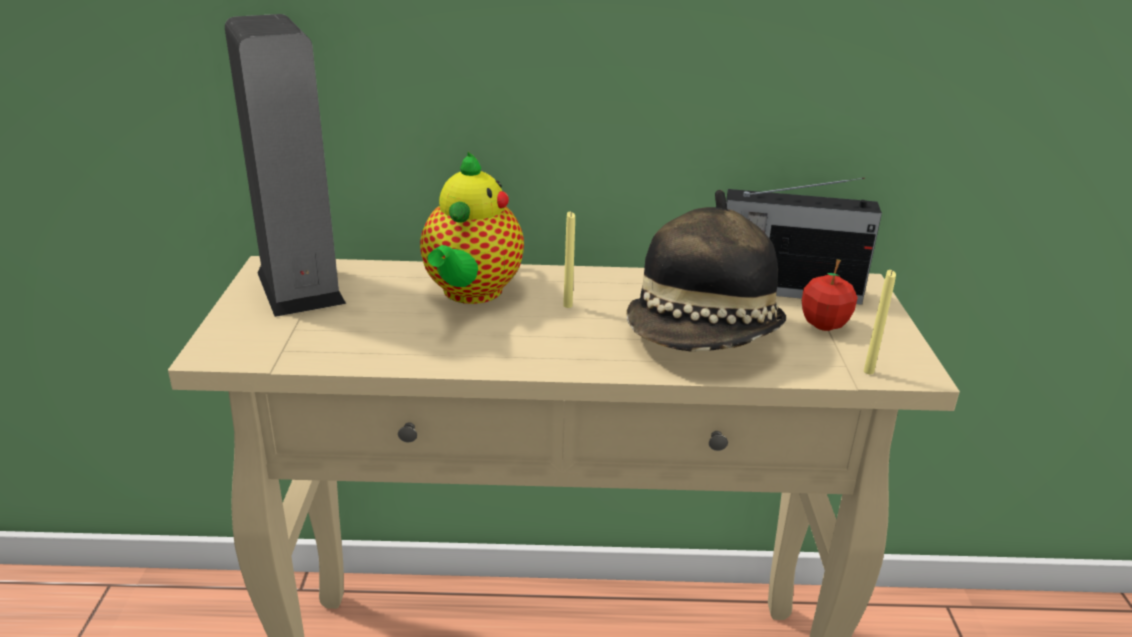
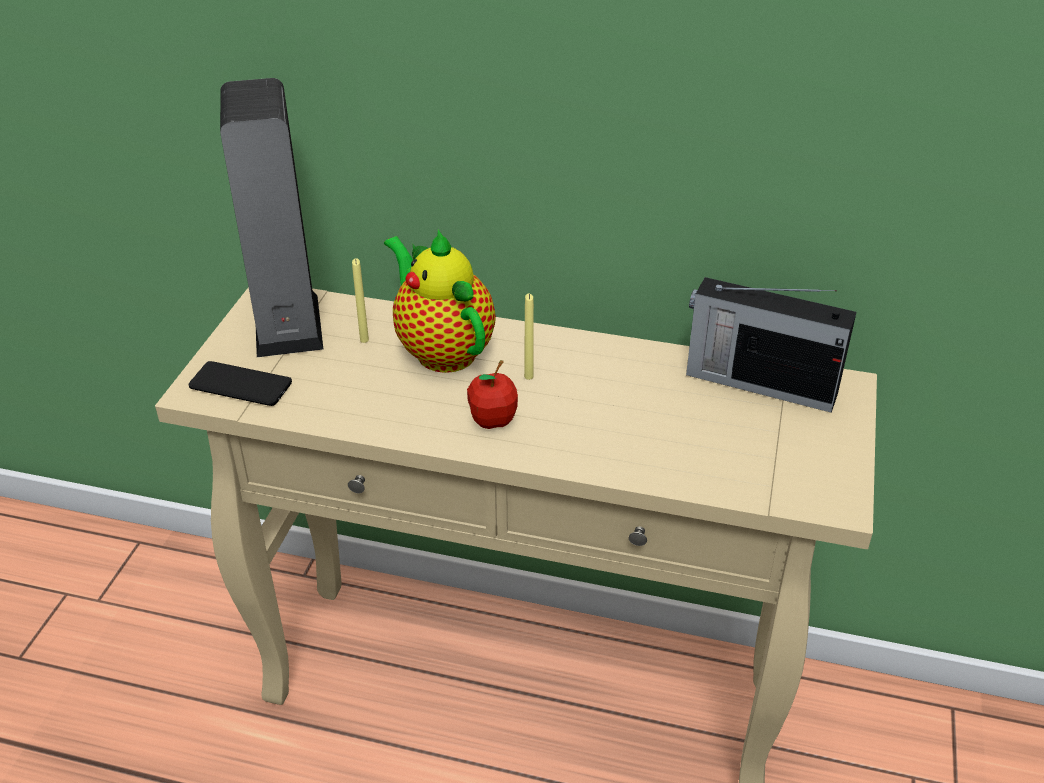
camera: 15 degrees right, 10 degrees up
teapot [420,152,524,304] -> teapot turned 120 degrees clockwise [384,229,496,373]
hat [626,190,787,352] -> none
apple [802,259,858,331] -> apple moved to [467,360,518,429]
yellow candle [864,270,896,374] -> yellow candle moved to [352,258,369,343]
none -> phone [189,361,292,406]

